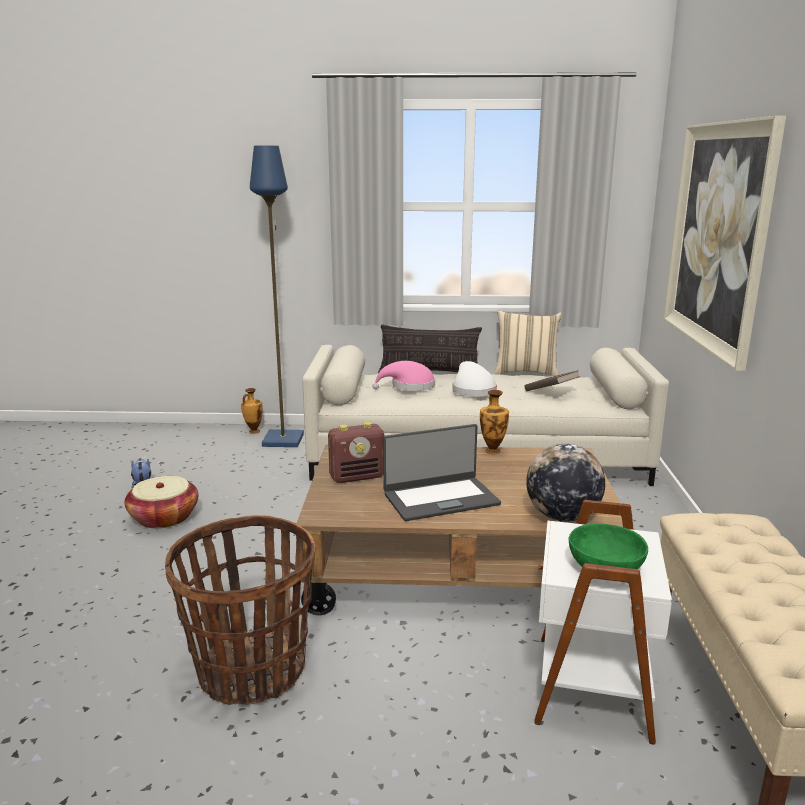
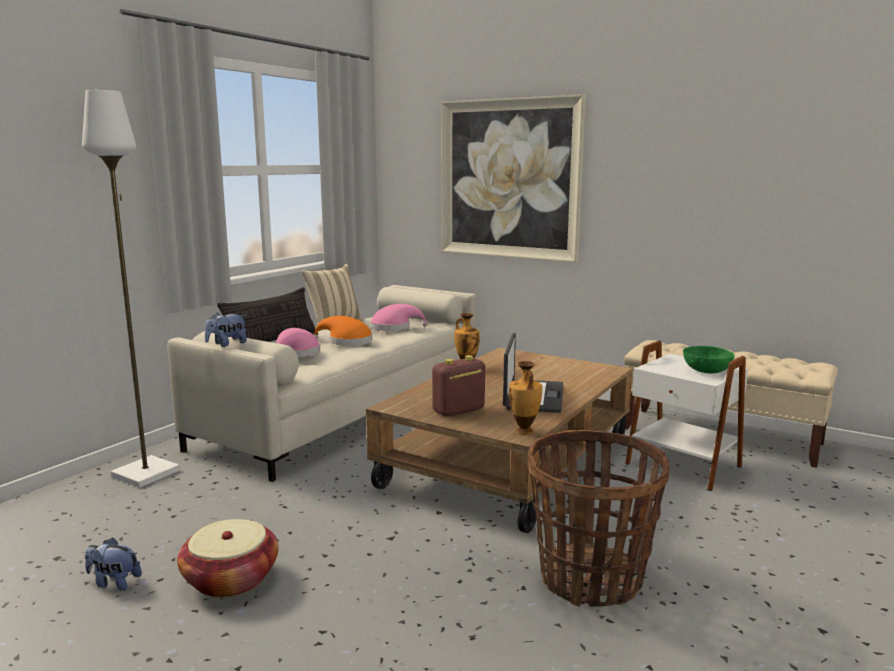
camera: 60 degrees left, 5 degrees down
vase [241,388,263,434] -> vase moved to [509,361,542,434]
blue floor lamp [250,146,304,447] -> white floor lamp [82,90,180,488]
radio [328,422,384,483] -> radio turned 135 degrees counterclockwise [432,355,485,417]
white hat [452,361,497,397] -> orange hat [313,316,372,346]
brown book [525,370,580,391] -> pink hat [370,304,428,331]
globe [526,444,605,522] -> none
none -> plush toy [205,312,247,347]

